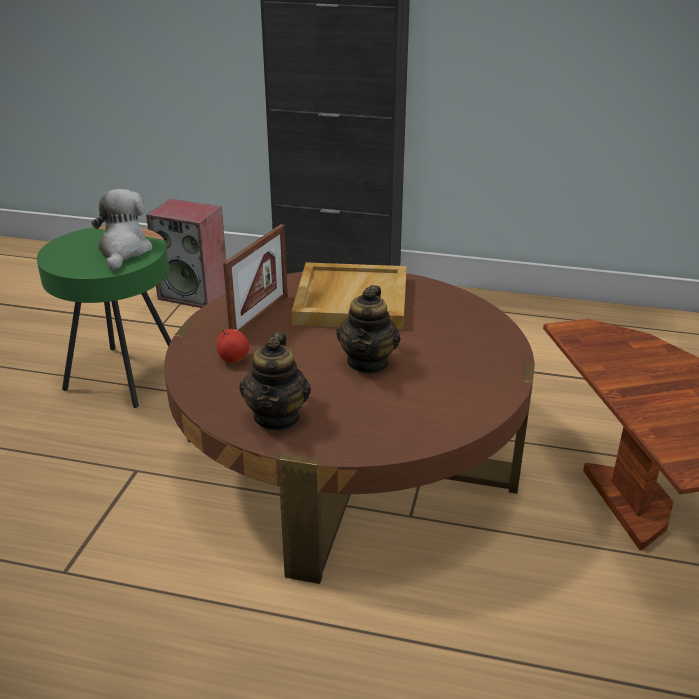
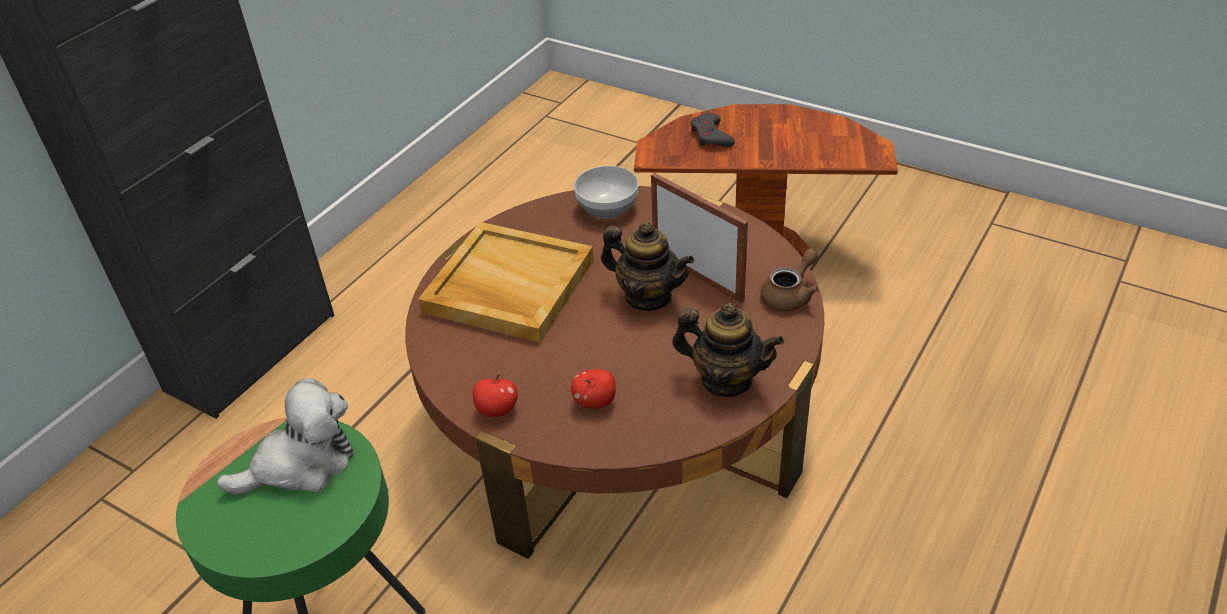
camera: 70 degrees left, 10 degrees up
plush toy [92,189,153,270] -> plush toy turned 135 degrees clockwise [217,378,354,495]
speaker [146,199,226,308] -> none
picture frame [223,224,288,333] -> picture frame moved to [651,173,748,303]
none -> apple [473,374,518,417]
none -> bowl [574,166,639,219]
none -> grey game controller [691,113,735,147]
none -> brown teapot [761,248,819,312]

